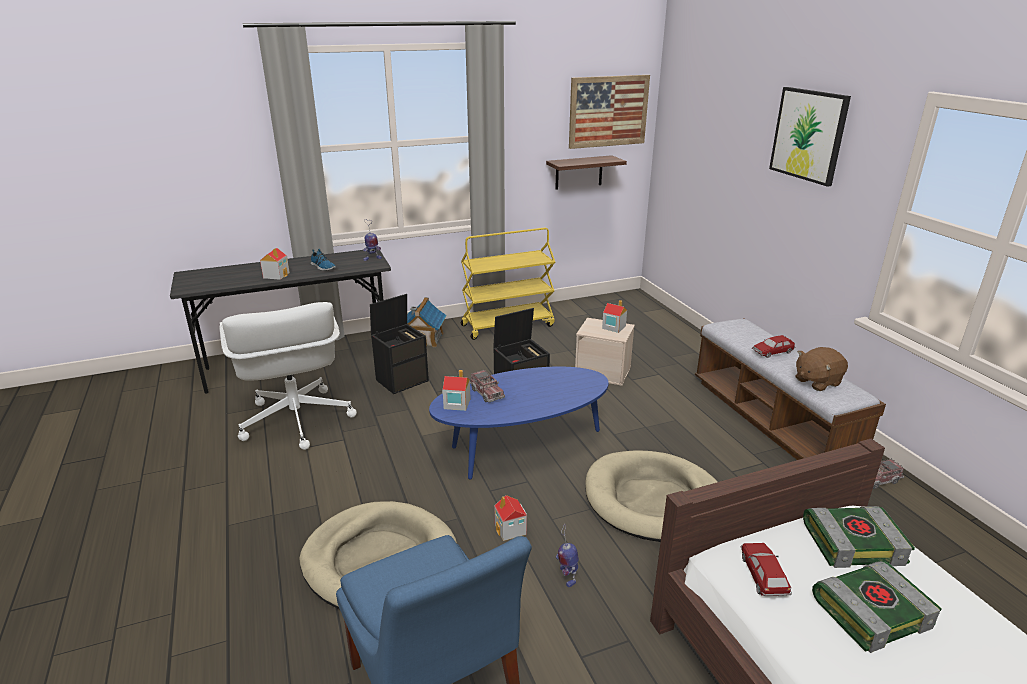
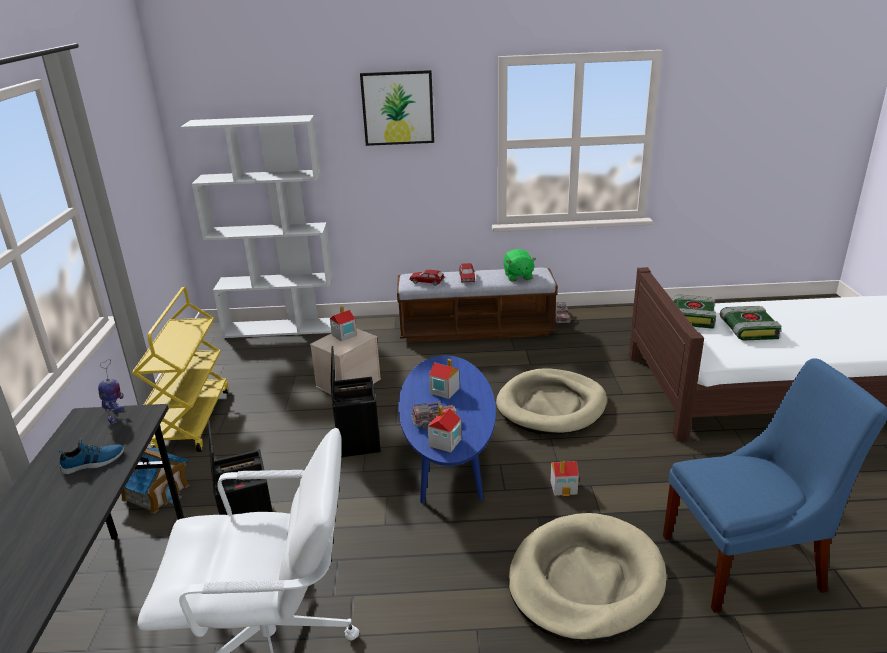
camera: 70 degrees left, 0 degrees up
toy house [260,248,290,280] -> toy house moved to [429,359,460,399]
shelf [546,155,627,190] -> none
toy robot [556,524,579,587] -> none
picture [569,75,650,149] -> none
toy car [740,543,792,596] -> toy car moved to [409,270,445,286]
brown plush toy [795,347,848,391] -> green plush toy [503,249,536,281]
none -> white bookcase [180,115,332,338]

